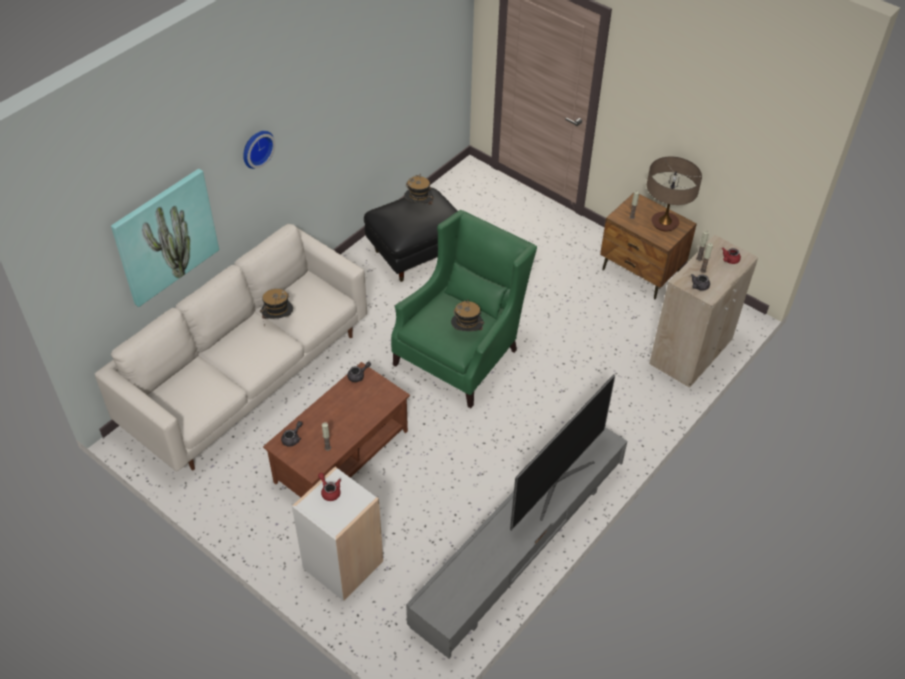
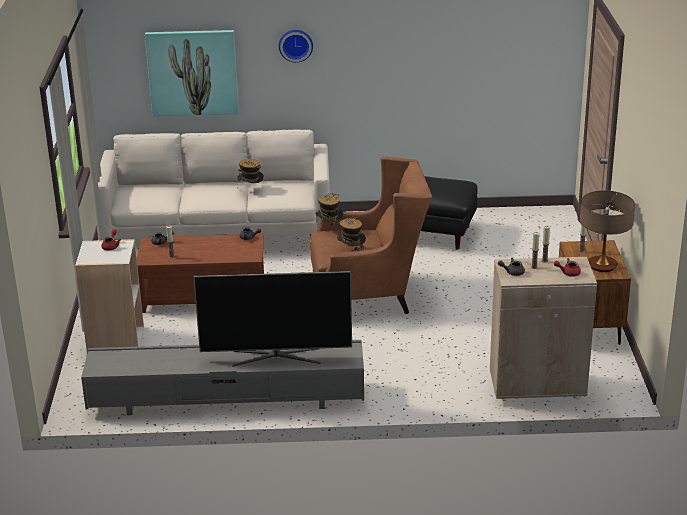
camera: 50 degrees right, 20 degrees down
green armchair [391,210,537,408] -> brown armchair [310,157,432,314]
hat [404,174,434,204] -> hat moved to [315,193,343,227]

